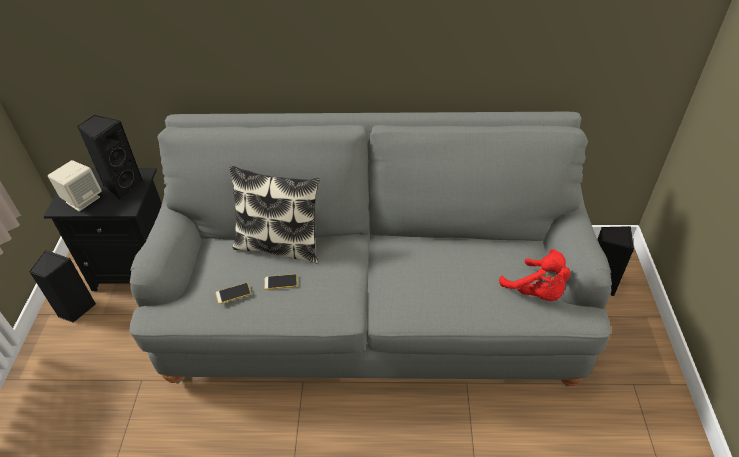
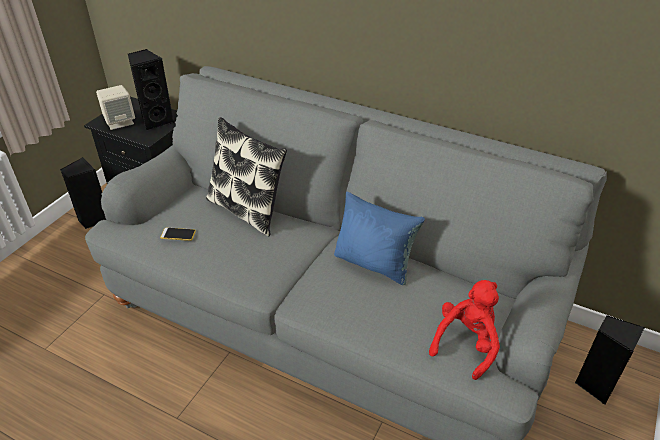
camera: 25 degrees right, 5 degrees down
phone [264,274,297,290] -> none
red plush toy [499,249,570,301] -> red plush toy turned 135 degrees counterclockwise [429,280,500,380]
none -> blue pillow [334,192,425,285]

